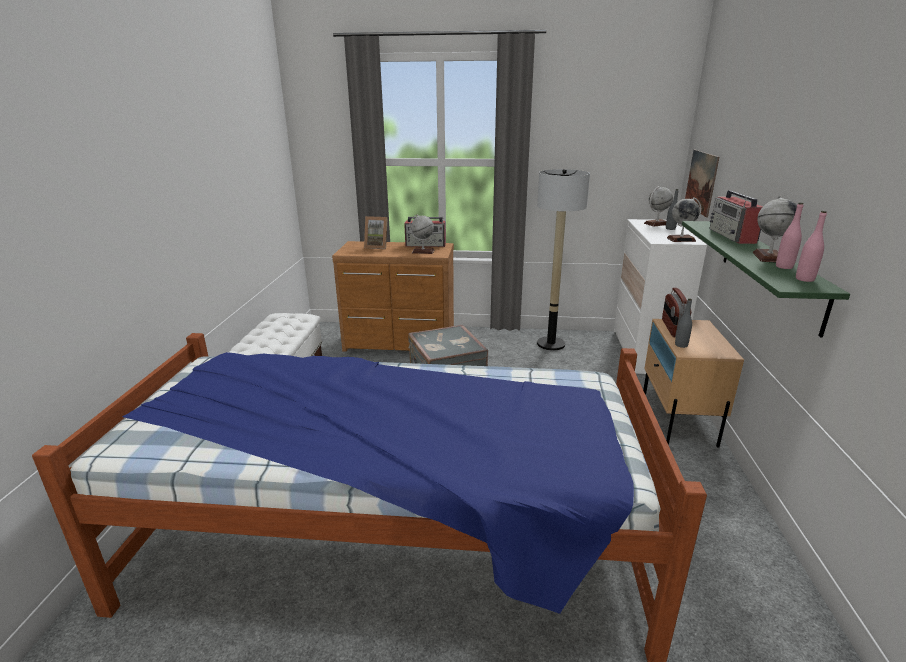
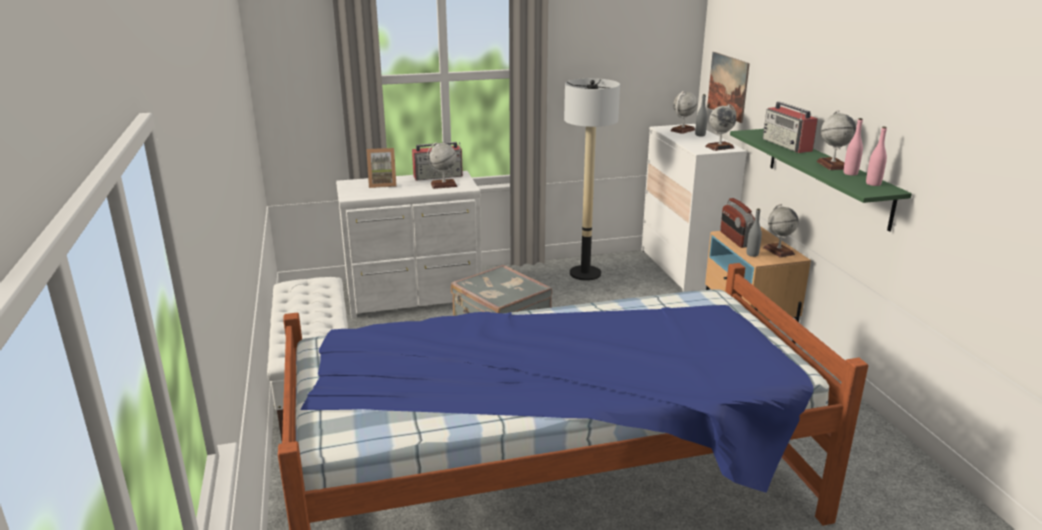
camera: 20 degrees left, 0 degrees up
brown dresser [332,241,454,352] -> white dresser [336,171,482,318]
none -> globe [763,204,799,258]

